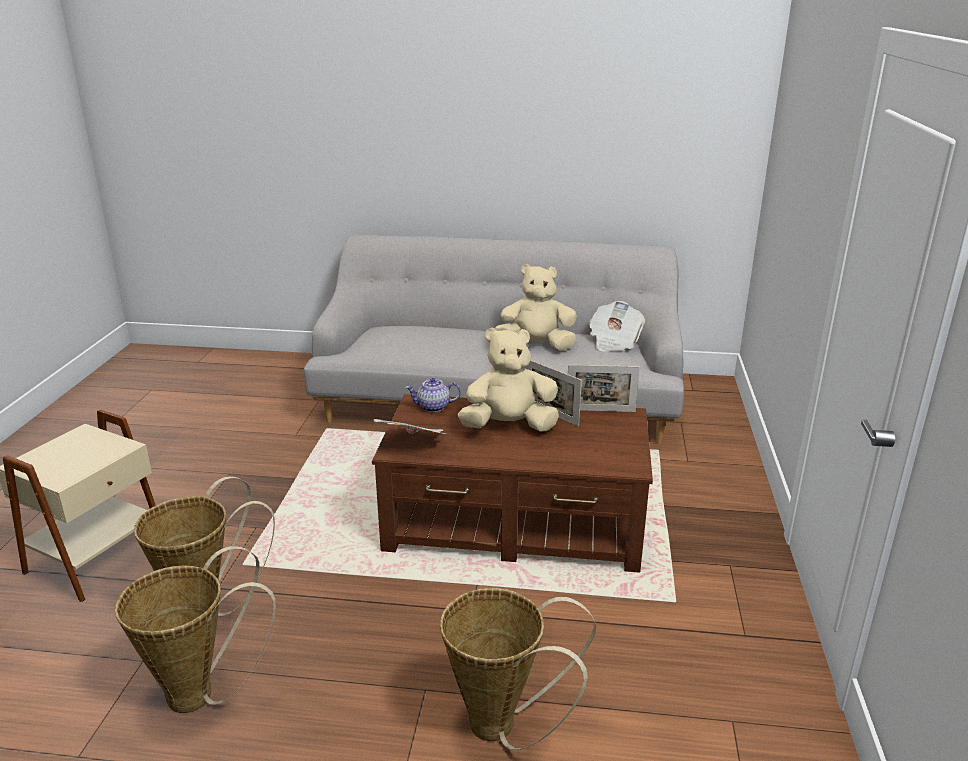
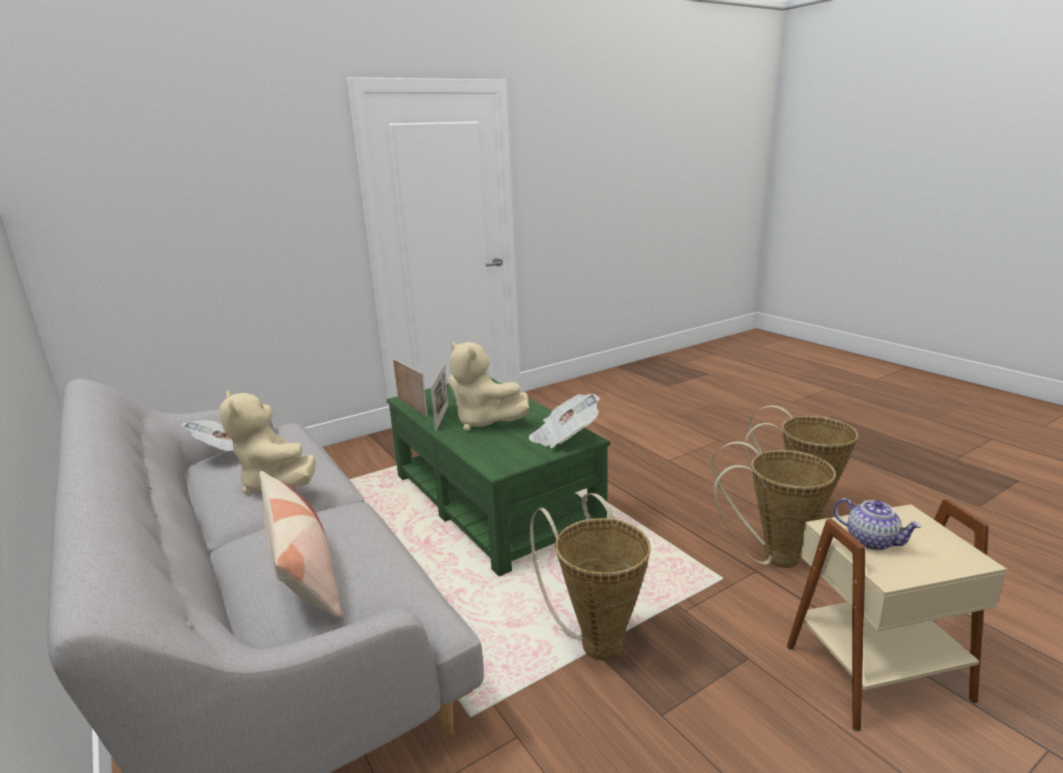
camera: 130 degrees left, 5 degrees down
brown coffee table [372,394,653,573] -> green coffee table [386,378,610,576]
teapot [405,378,461,412] -> teapot moved to [834,498,922,550]
basket [440,588,596,750] -> basket moved to [530,493,651,660]
none -> pillow [259,471,342,618]

